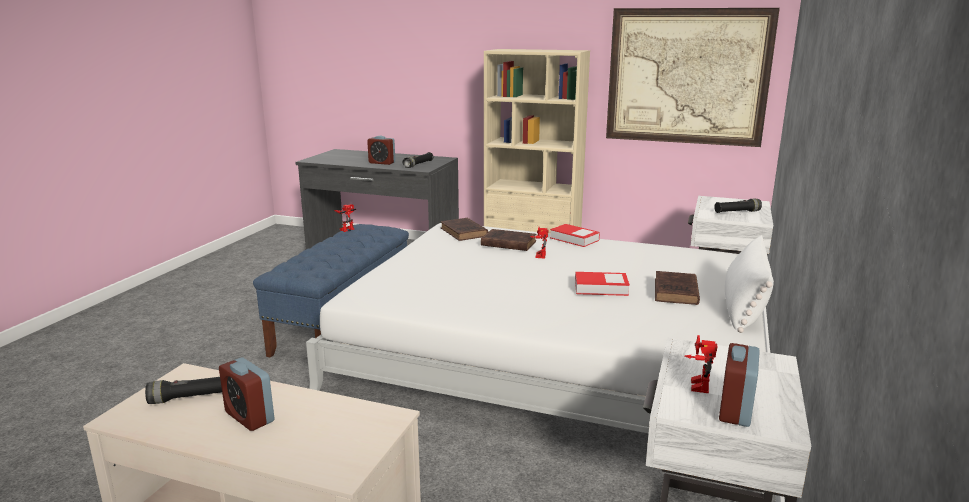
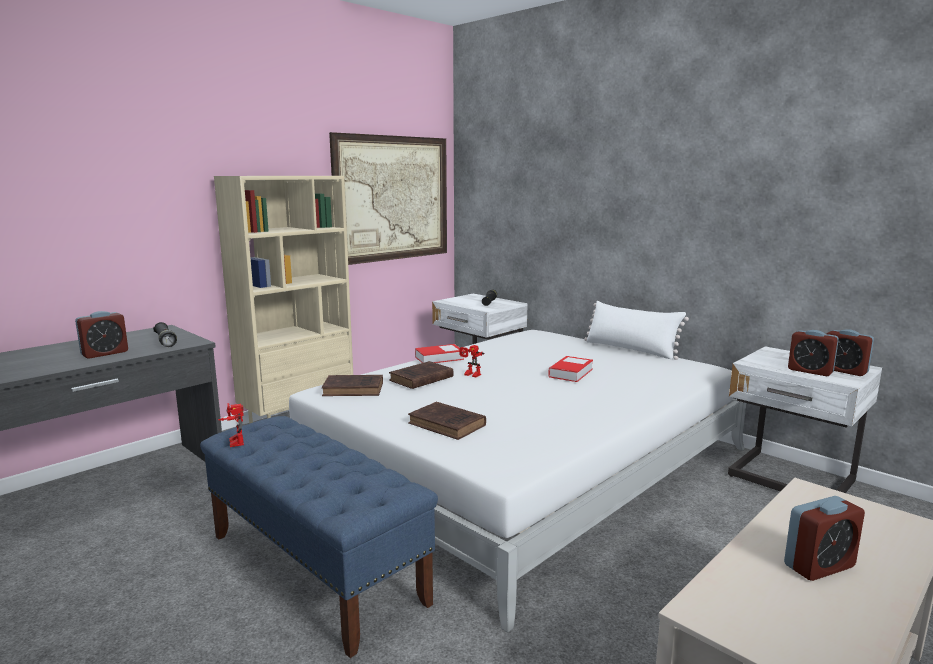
camera: 65 degrees left, 5 degrees down
black flashlight [145,377,222,404] -> none
brown book [655,271,700,305] -> brown book moved to [408,402,486,440]
toy robot [685,335,717,393] -> alarm clock [788,330,839,376]

